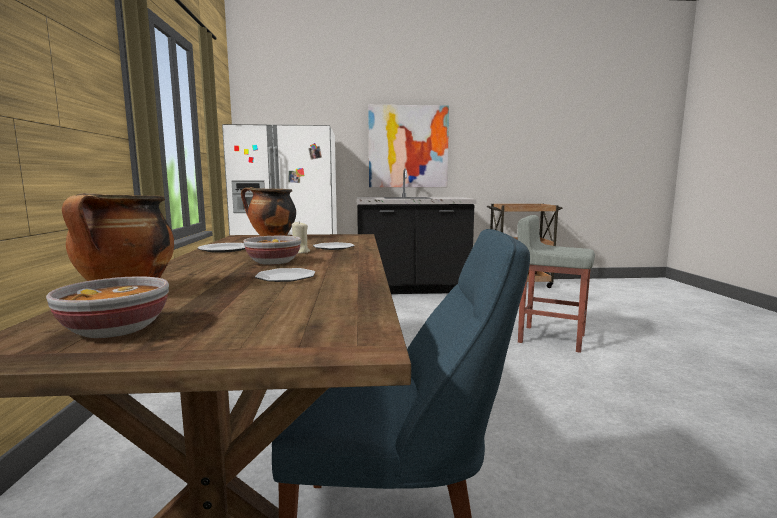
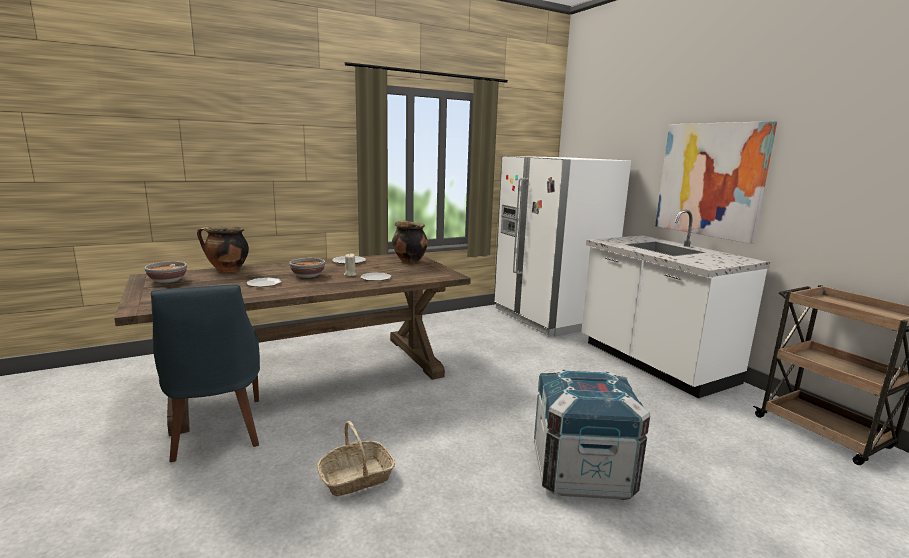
camera: 65 degrees right, 5 degrees up
black counter [357,169,477,294] -> white counter [581,210,770,398]
grey stool [517,215,595,353] -> crate [534,369,650,500]
none -> basket [317,421,395,496]

